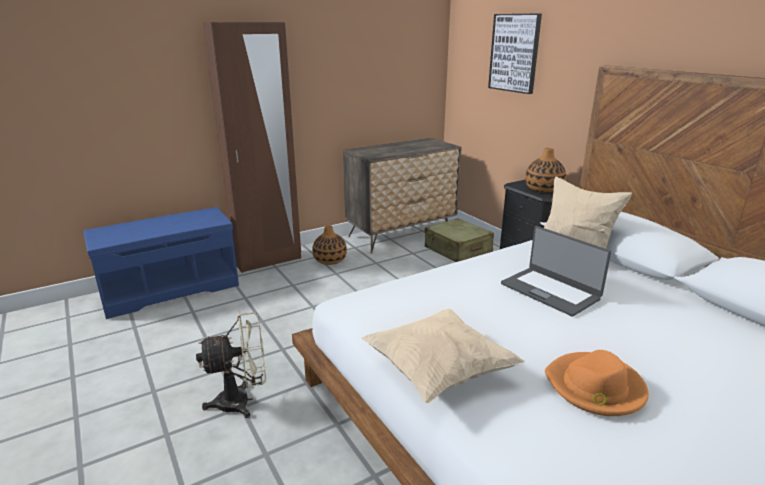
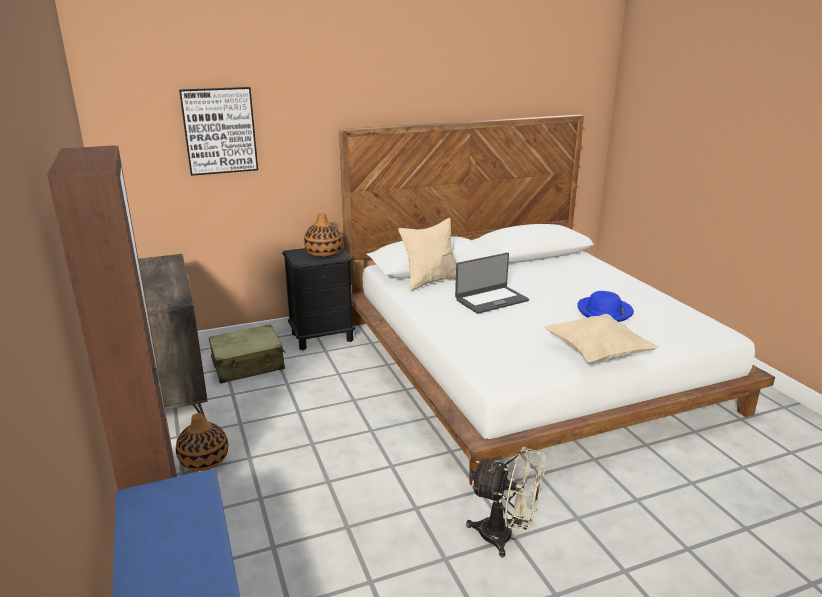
camera: 80 degrees left, 0 degrees up
beige fan [196,312,266,418] -> beige fan turned 120 degrees clockwise [466,447,545,557]
orange hat [545,350,649,416] -> blue hat [577,291,634,322]

